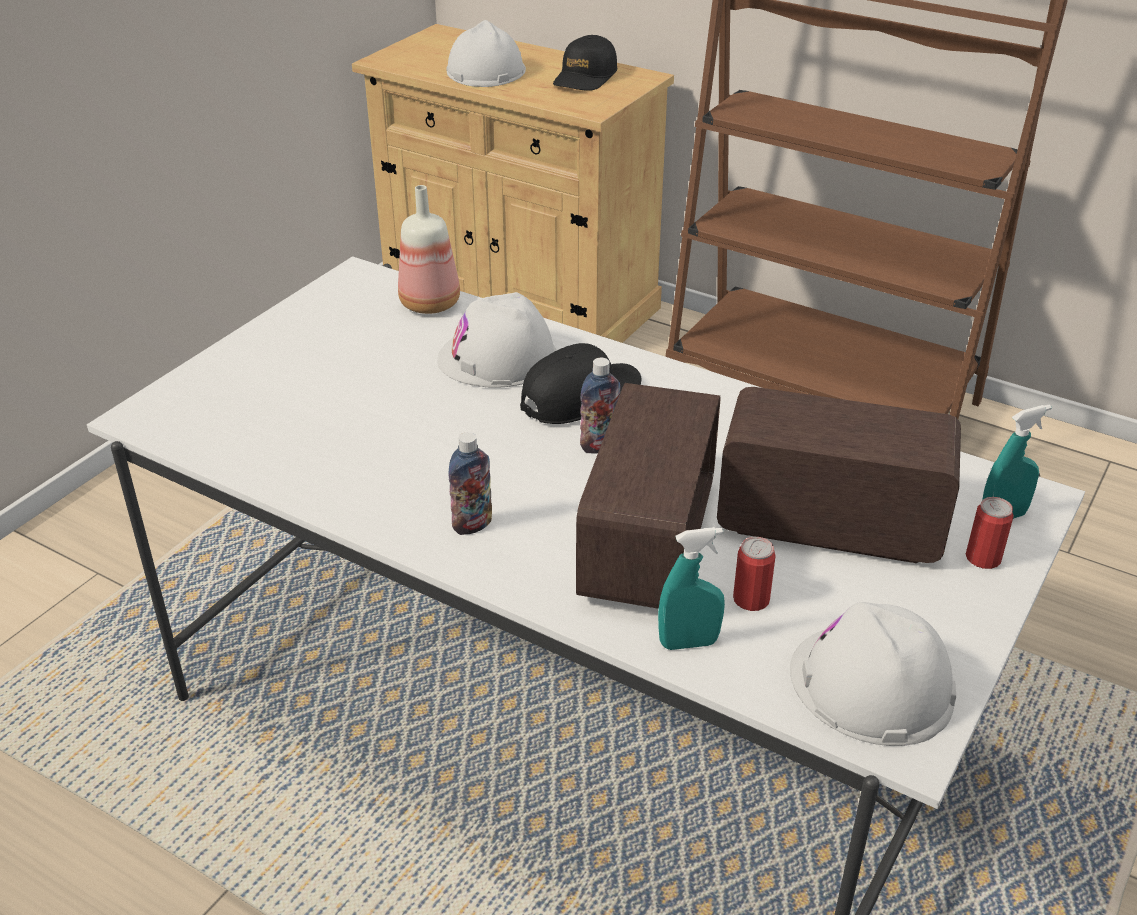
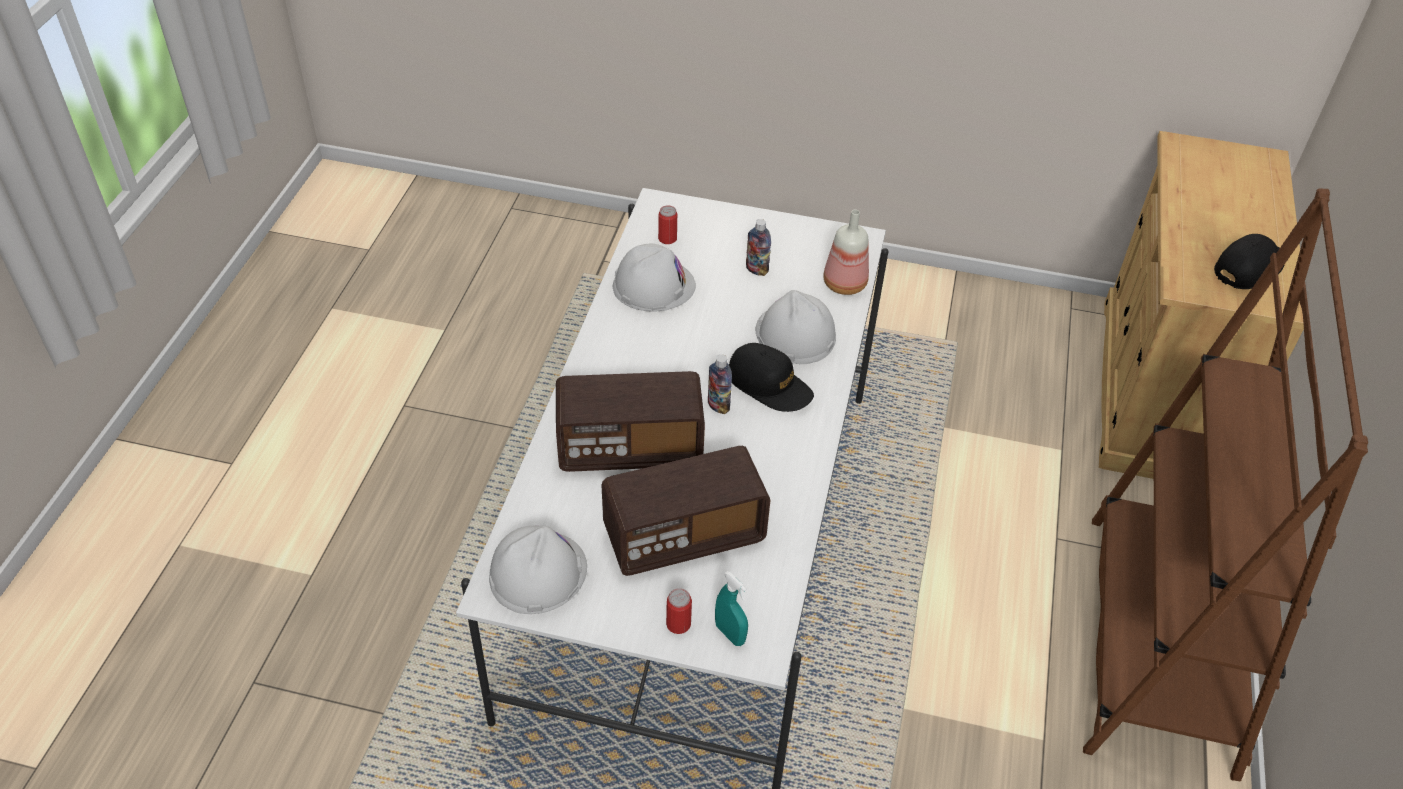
camera: 70 degrees right, 10 degrees up
white hard hat [446,20,526,87] -> white hard hat moved to [613,244,696,311]
bottle [449,432,492,535] -> bottle moved to [746,219,771,276]
black cap [553,35,617,91] -> black cap turned 135 degrees clockwise [1214,234,1285,289]
turquoise spray bottle [658,527,725,650] -> none
radio [717,387,961,563] -> radio turned 75 degrees clockwise [602,446,770,576]
can [733,537,776,611] -> can moved to [658,205,677,244]

